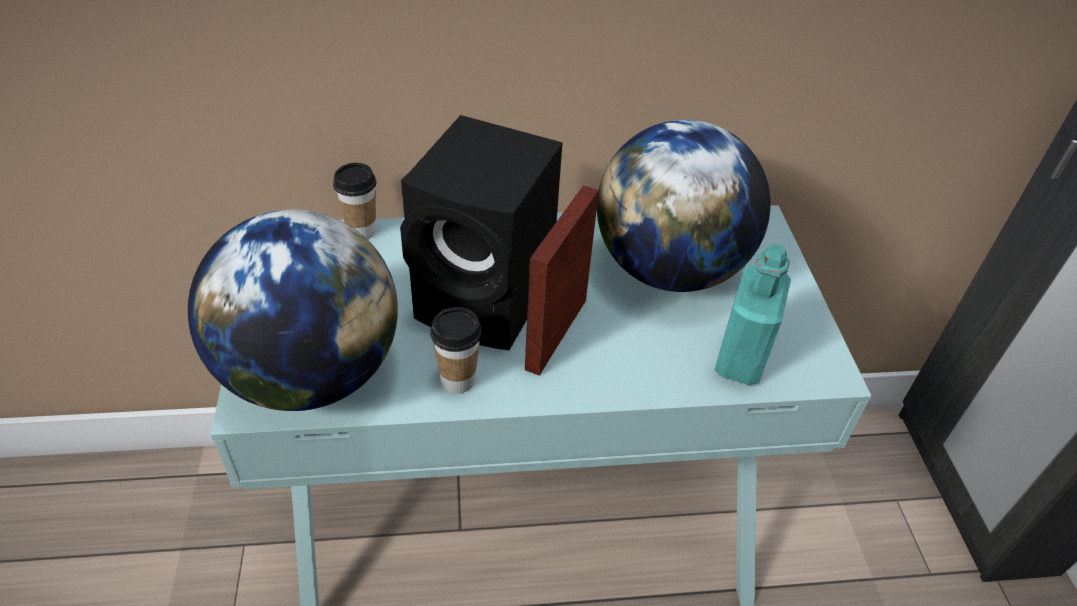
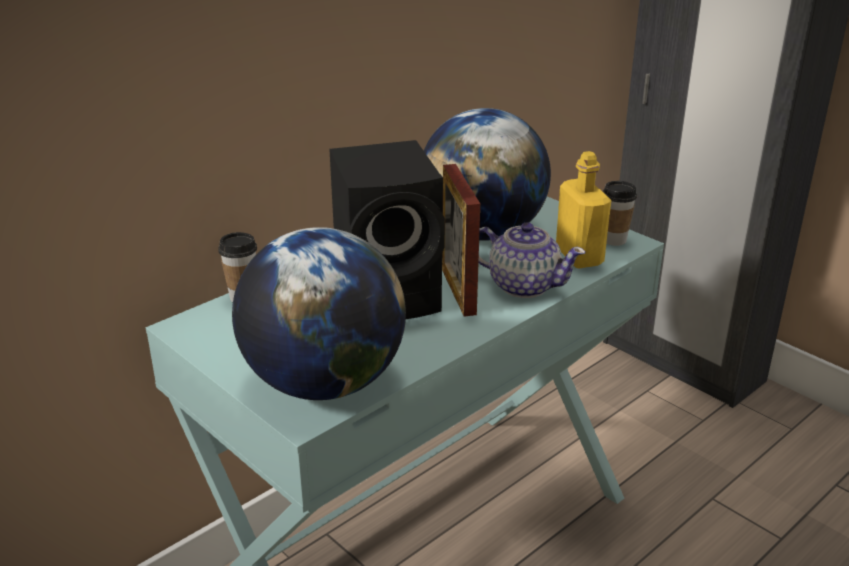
camera: 35 degrees left, 15 degrees down
cup [430,307,482,394] -> cup moved to [603,181,637,246]
turquoise bottle [715,243,791,385] -> yellow bottle [556,151,611,268]
none -> teapot [478,222,586,298]

